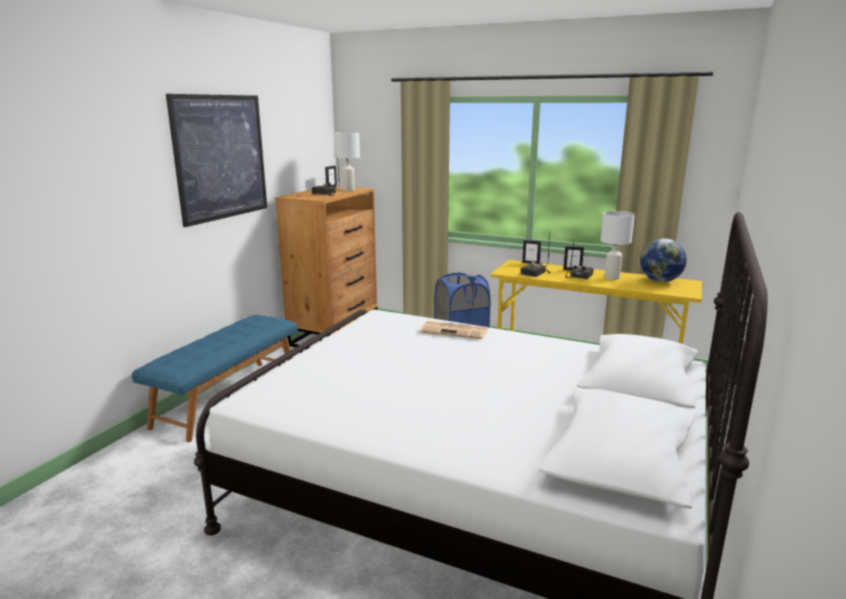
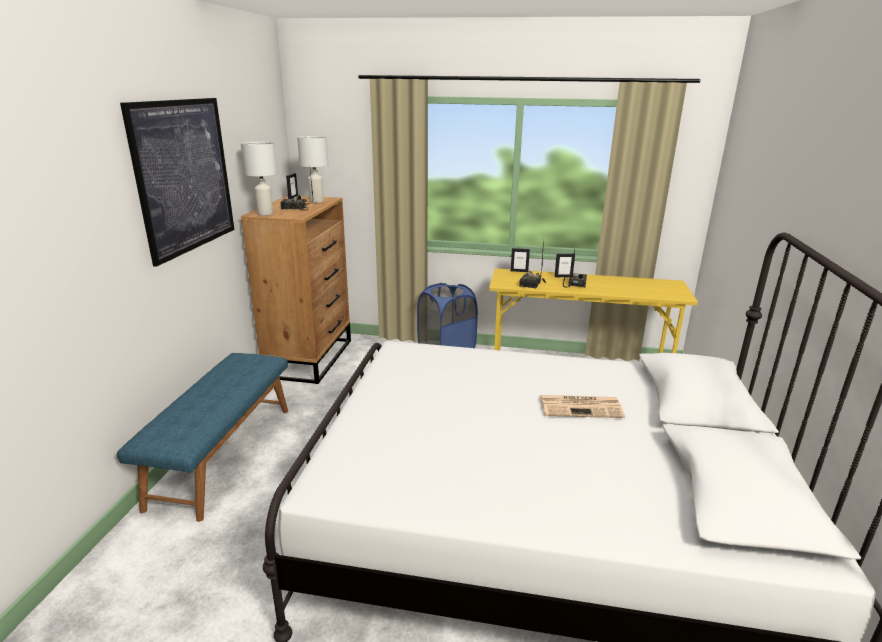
camera: 15 degrees left, 5 degrees up
newspaper [420,321,488,339] -> newspaper moved to [540,395,625,418]
white table lamp [600,211,635,280] -> white table lamp moved to [241,142,277,215]
globe [640,238,687,282] -> none

